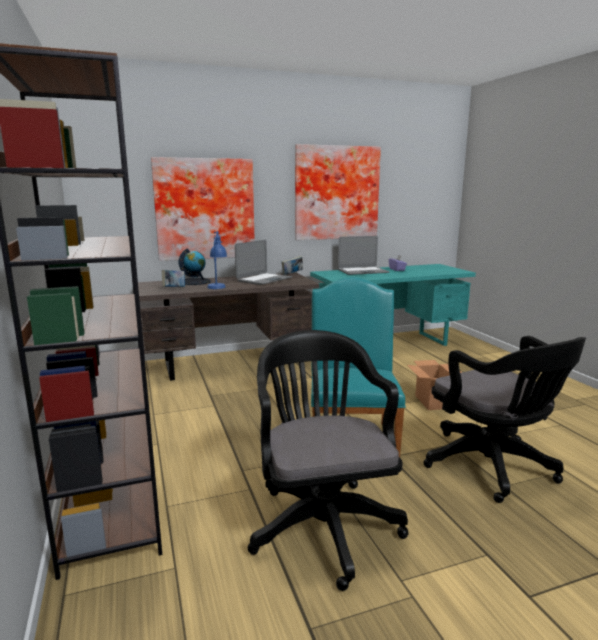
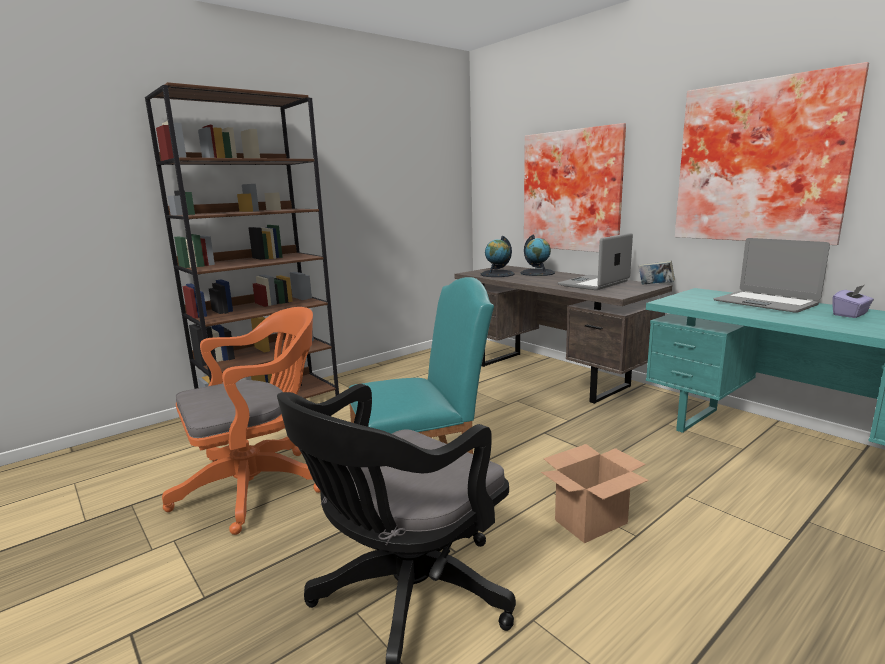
camera: 70 degrees right, 0 degrees up
book [162,270,185,287] -> globe [481,236,515,277]
blue table lamp [207,231,227,289] -> none
laptop [235,240,292,285] -> laptop turned 120 degrees clockwise [557,233,633,290]
black office chair [248,330,408,591] -> orange office chair [162,307,321,535]

